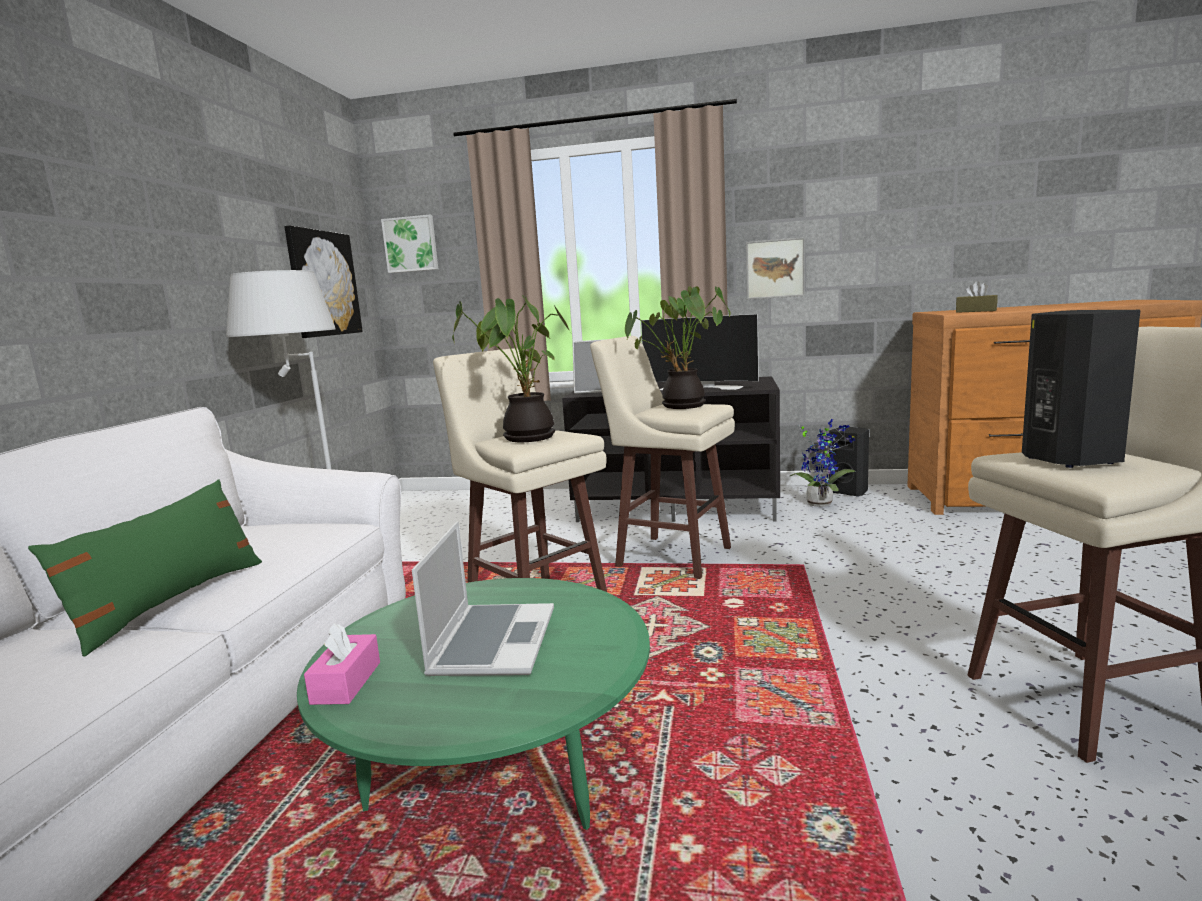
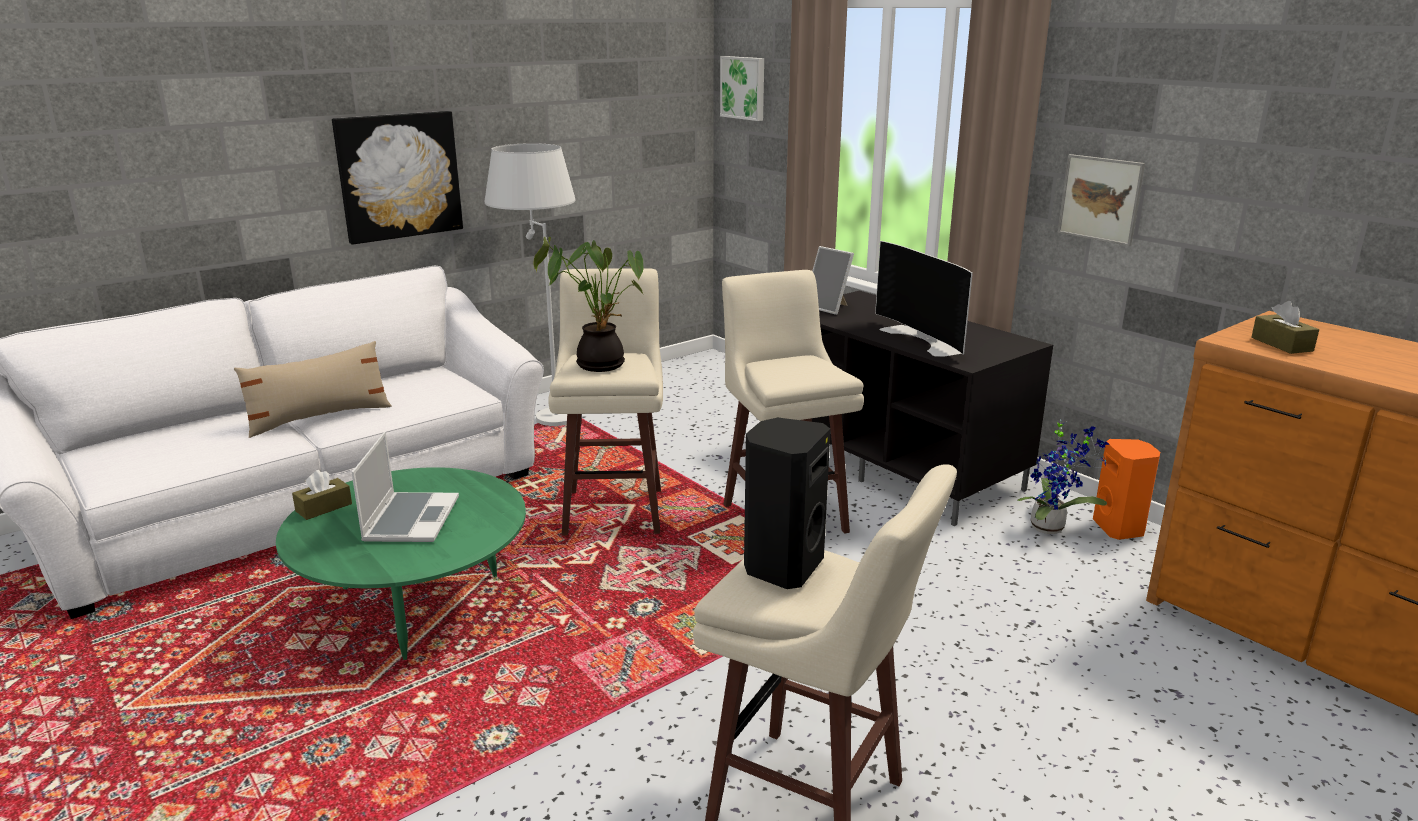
camera: 40 degrees right, 10 degrees up
green pillow [28,479,262,657] -> beige pillow [234,341,392,438]
picture [284,225,363,338] -> picture moved to [332,111,463,245]
pink tissue box [304,623,380,705] -> brown tissue box [292,470,352,520]
laptop [412,521,554,676] -> laptop turned 45 degrees counterclockwise [351,432,459,542]
potted plant [625,286,731,409] -> none
black speaker [829,427,869,497] -> orange speaker [1093,439,1160,540]

